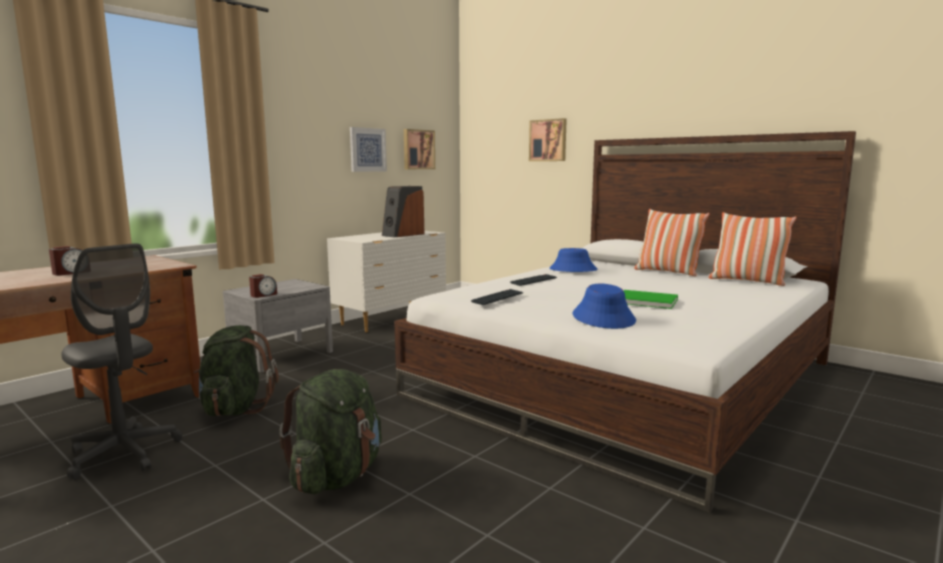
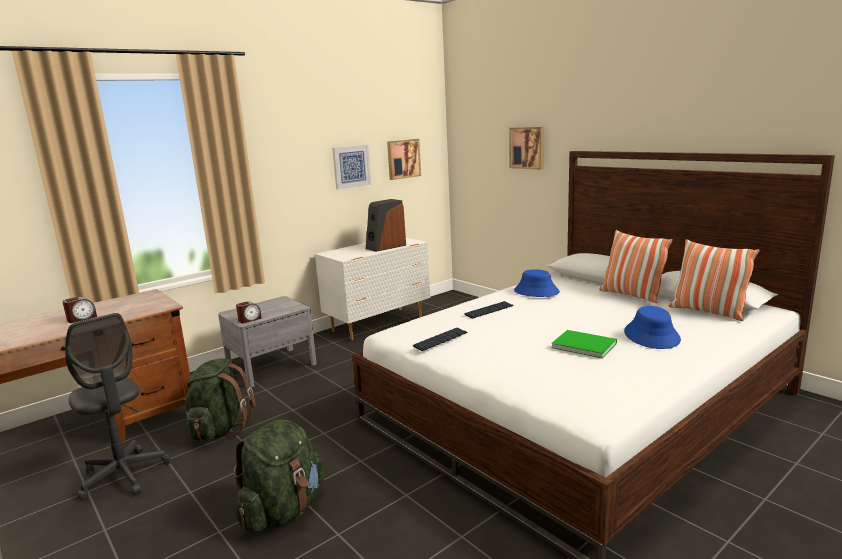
camera: 10 degrees right, 5 degrees up
blue hat [572,284,636,329] -> blue hat moved to [624,306,681,349]

